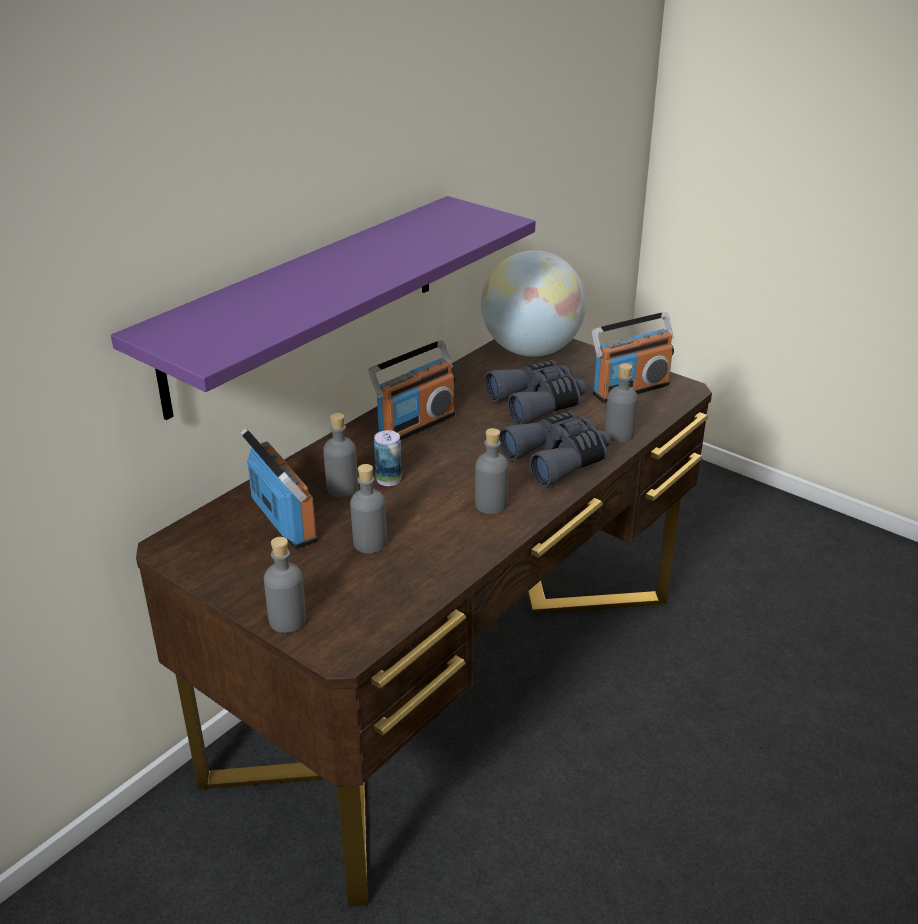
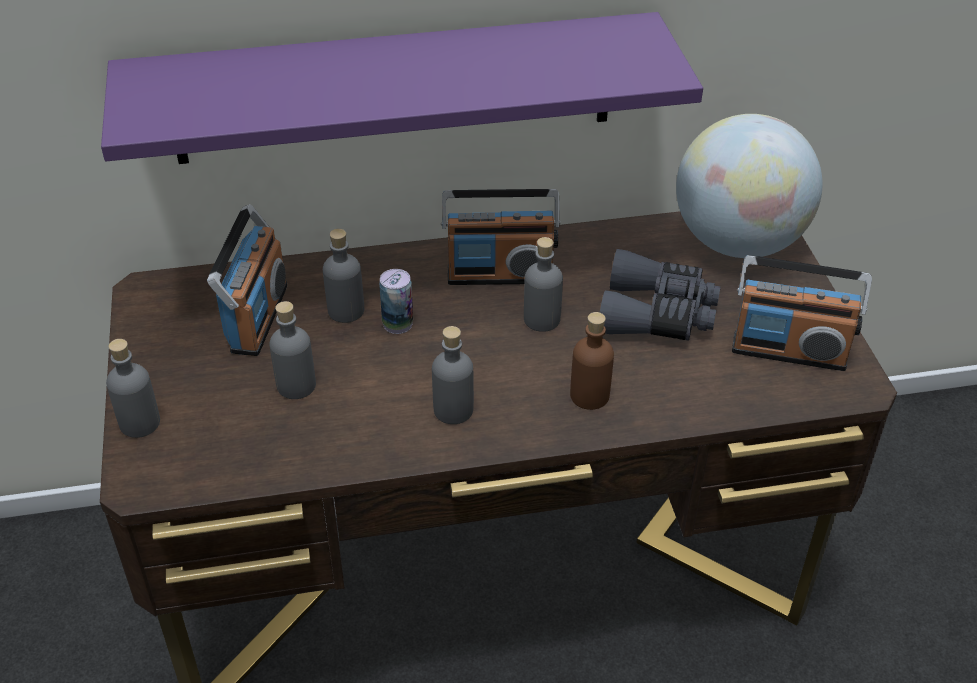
camera: 40 degrees right, 10 degrees up
grey binoculars [499,411,610,487] -> brown bottle [570,312,614,410]
grey bottle [605,363,638,443] -> grey bottle moved to [524,237,563,332]

